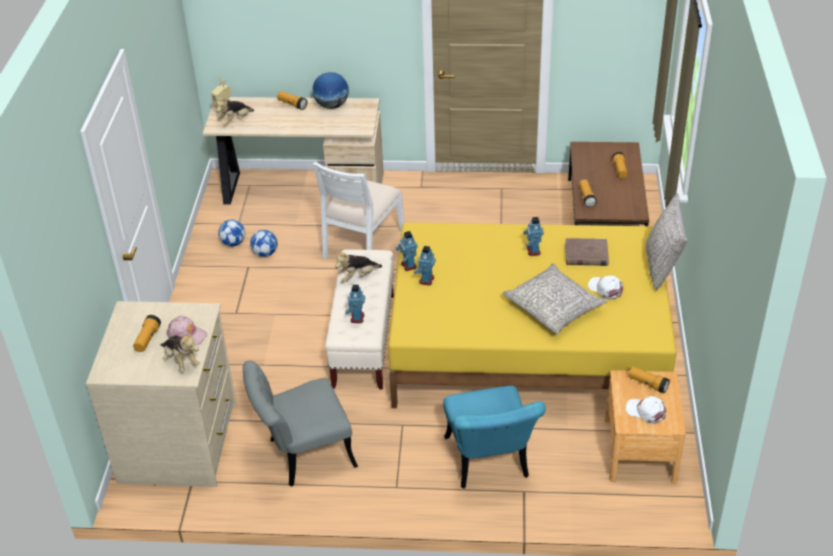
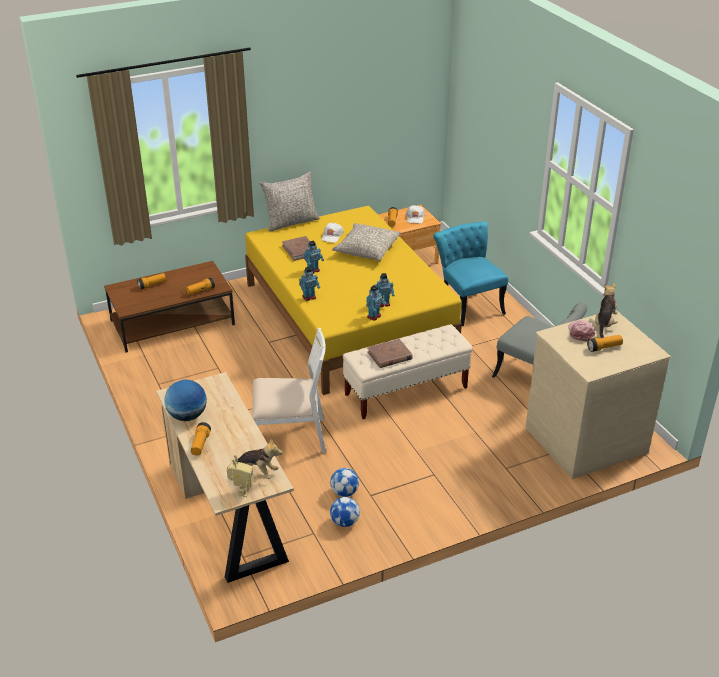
camera: 120 degrees left, 5 degrees down
plush toy [334,252,382,282] -> brown book [367,339,413,368]
toy robot [345,284,365,323] -> toy robot moved to [299,267,320,301]
turquoise chair [443,386,546,489] -> turquoise chair turned 75 degrees counterclockwise [433,221,508,326]

